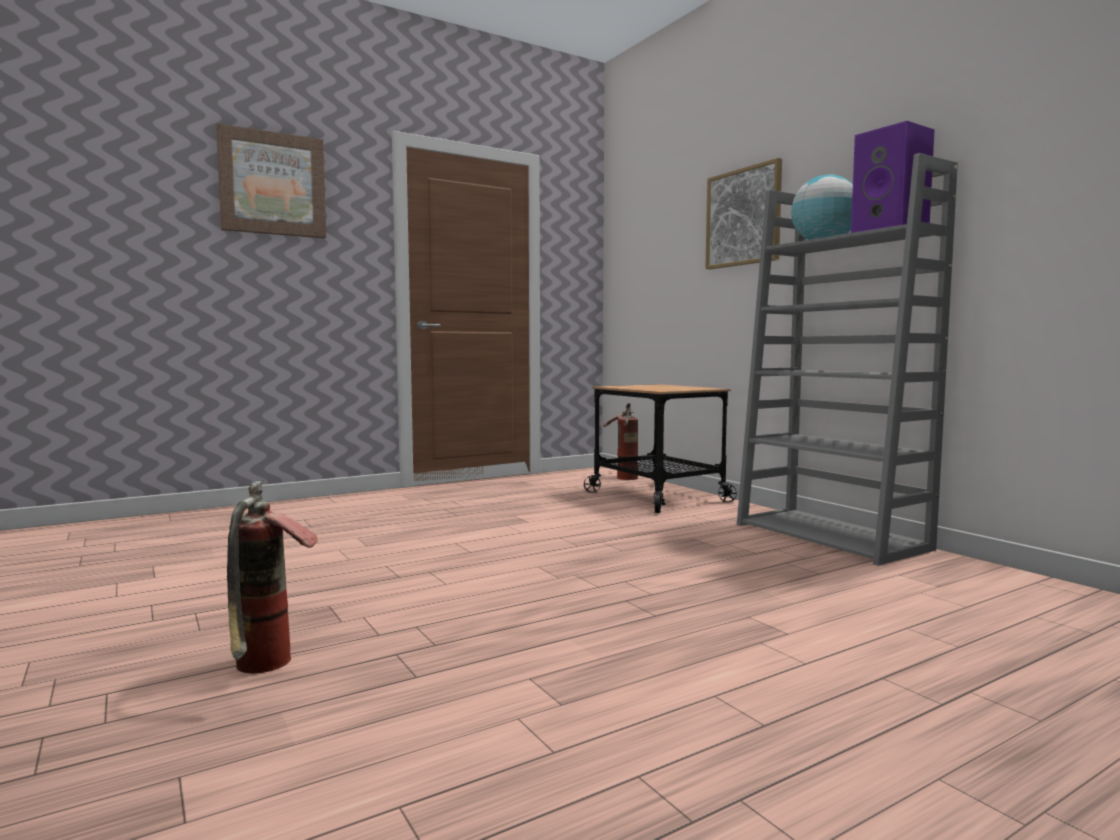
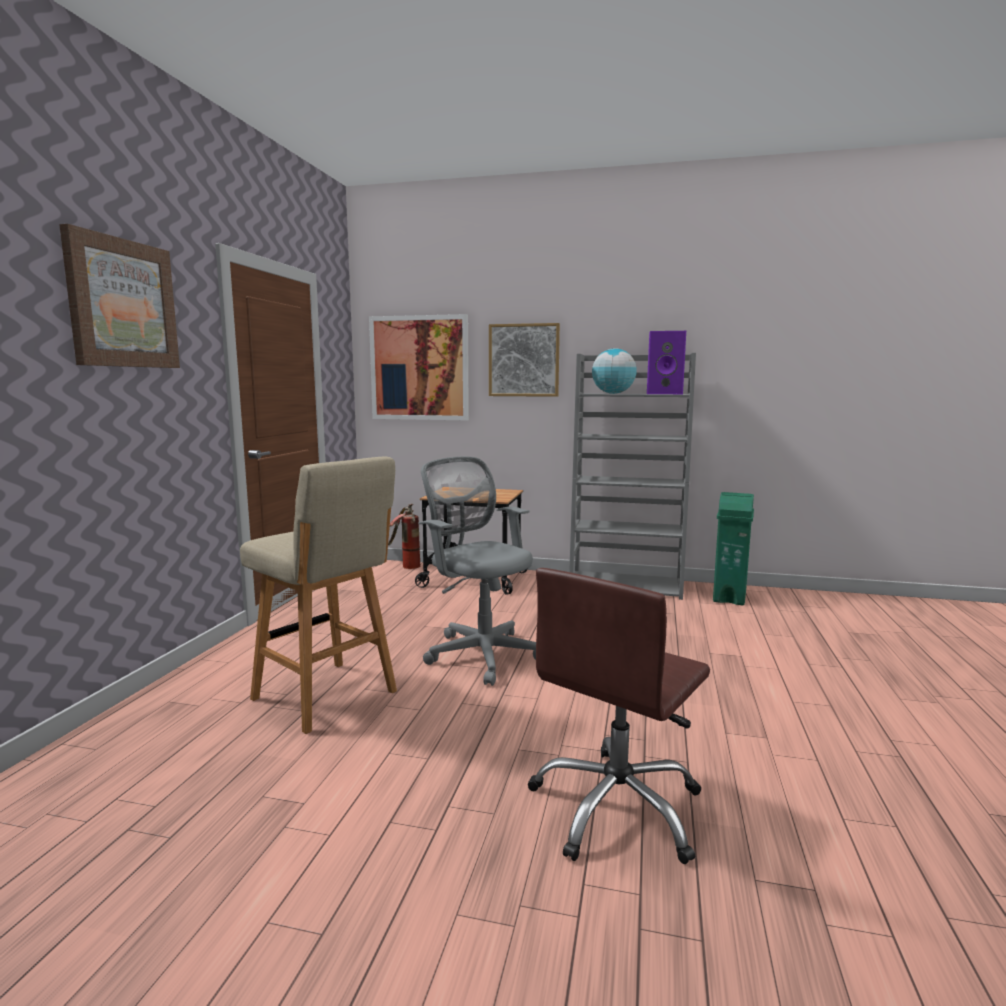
camera: 45 degrees left, 5 degrees up
fire extinguisher [227,480,318,673] -> brown office chair [527,568,710,864]
none -> beige stool [240,456,397,734]
none -> picture [369,314,469,420]
none -> grey office chair [418,456,536,686]
none -> green trash can [713,492,754,605]

